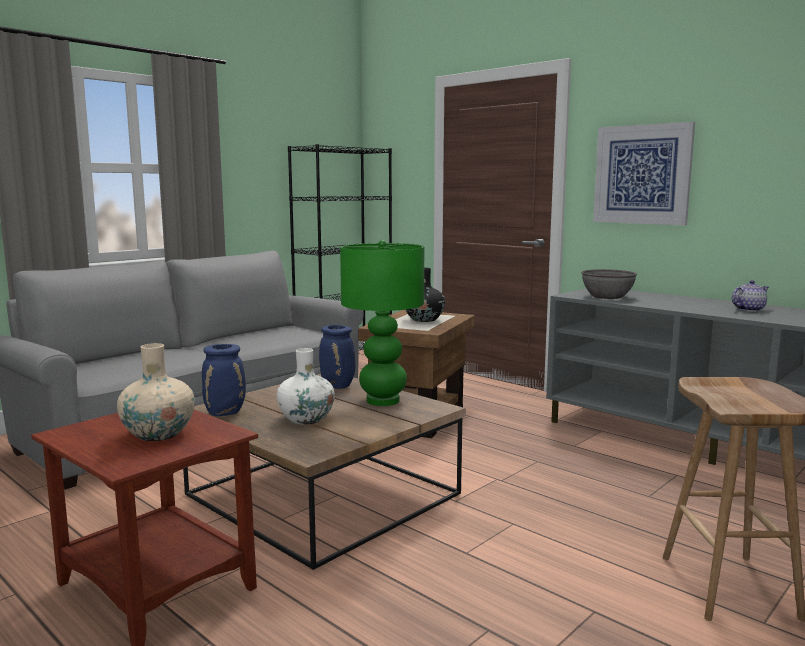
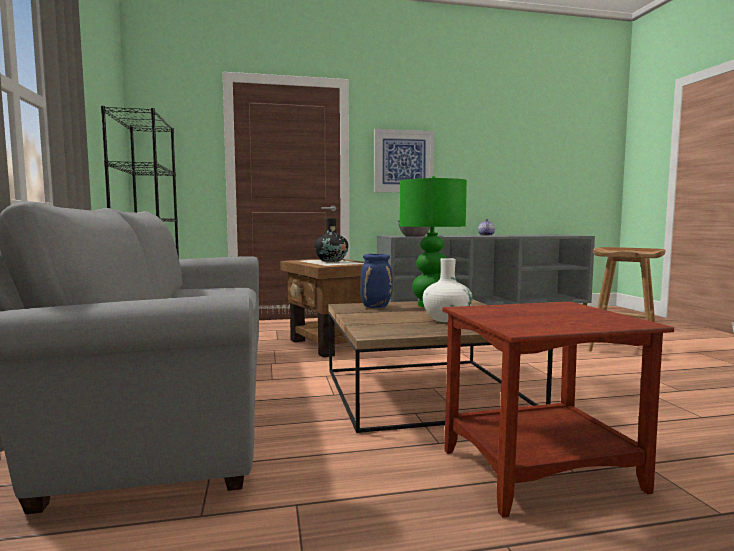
camera: 55 degrees left, 5 degrees down
beige vase [117,343,195,441] -> none
blue vase [202,344,246,416] -> none

